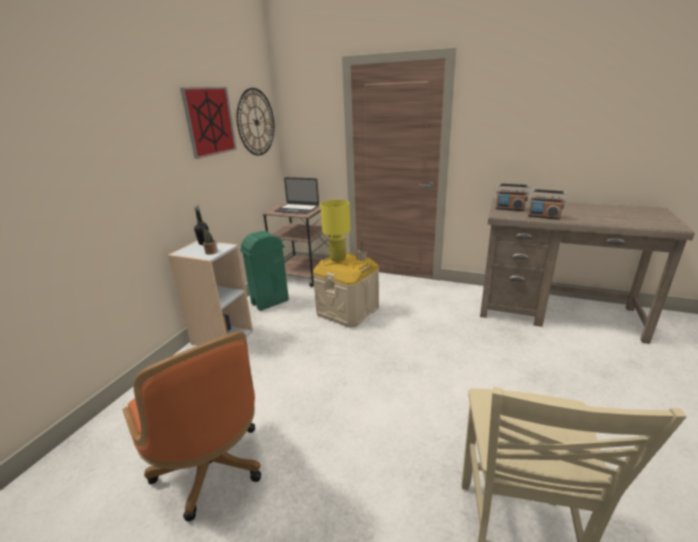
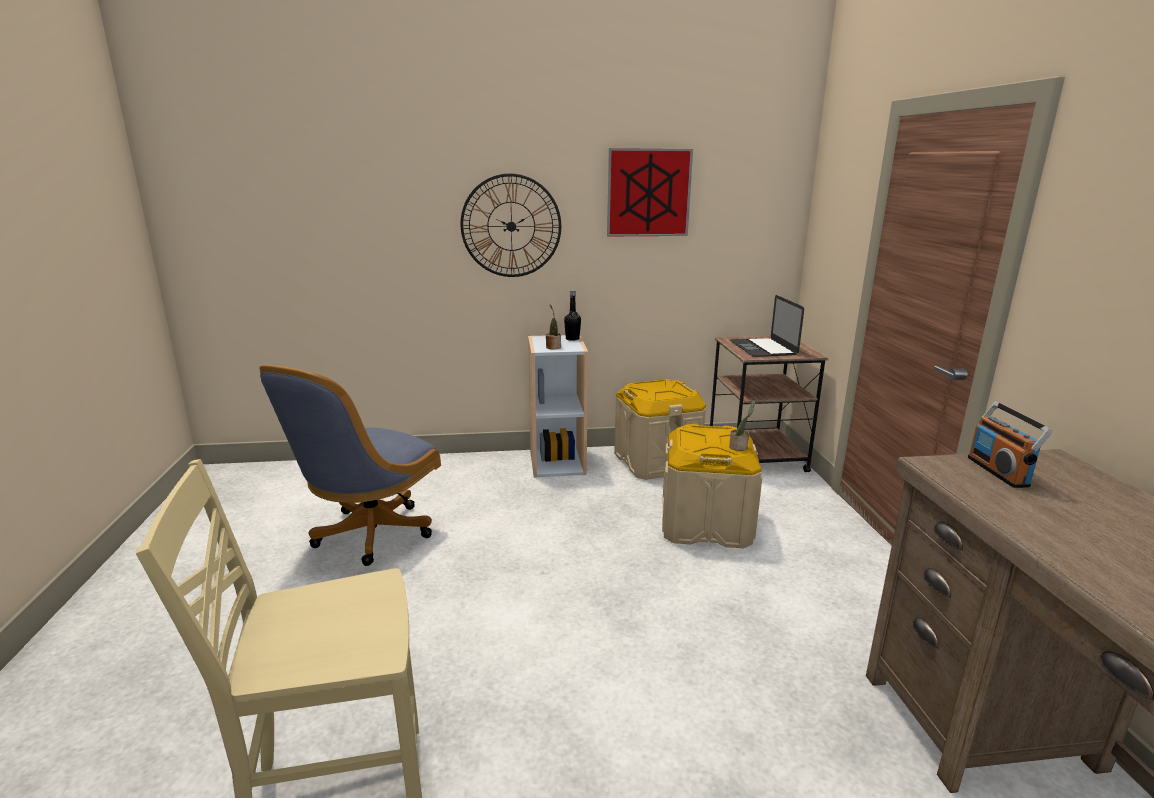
camera: 60 degrees right, 5 degrees down
orange office chair [123,331,261,521] -> blue office chair [259,364,441,566]
wall clock [237,88,274,156] -> wall clock moved to [461,174,561,277]
green trash can [240,231,289,311] -> beige storage box [614,379,706,480]
yellow table lamp [320,200,350,261] -> none
radio [528,189,567,220] -> none

